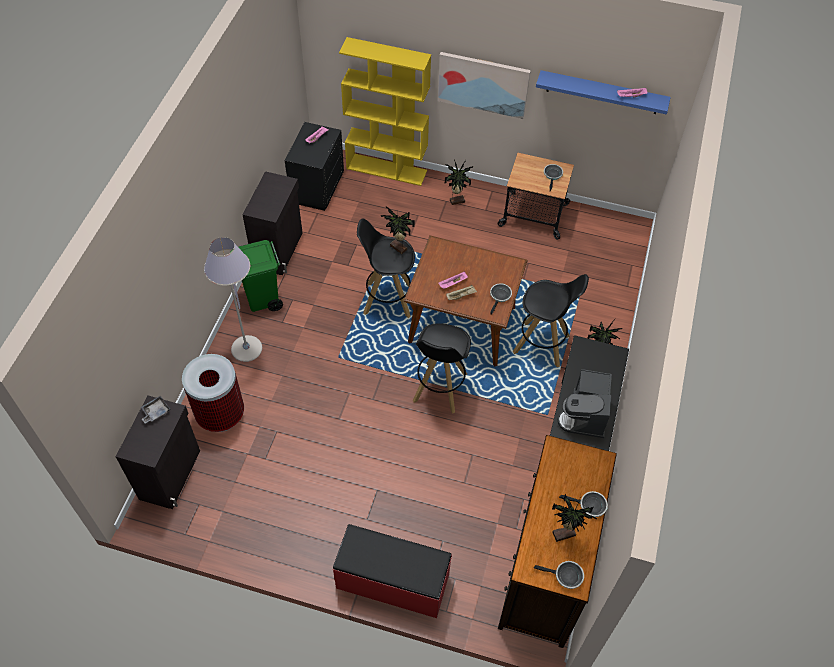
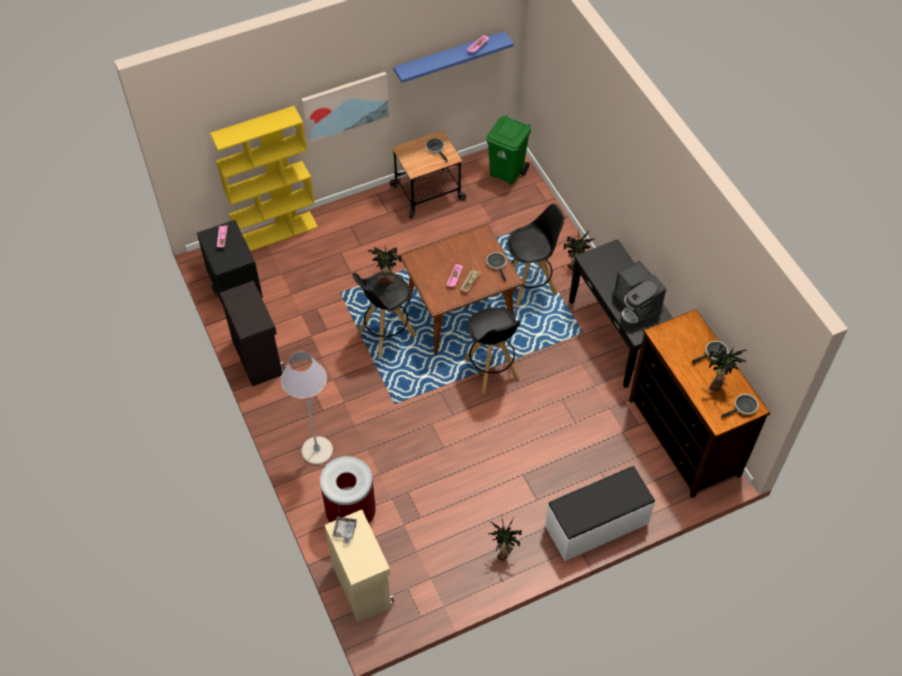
camera: 40 degrees left, 0 degrees up
black cabinet [115,396,200,509] -> beige cabinet [325,510,394,622]
green trash can [230,240,283,312] -> green trash can moved to [486,115,531,184]
red bench [333,524,452,618] -> white bench [545,466,655,561]
potted plant [445,159,473,205] -> potted plant moved to [488,515,522,561]

